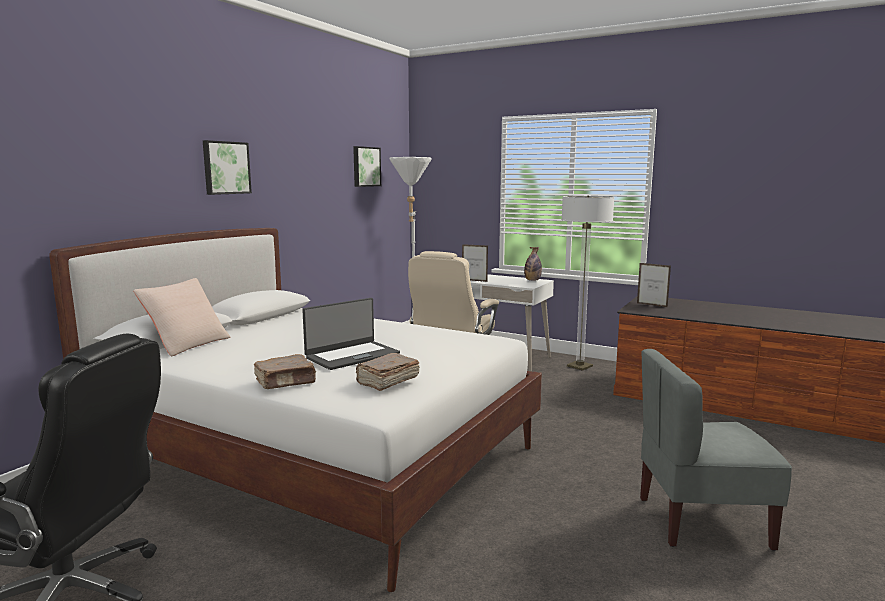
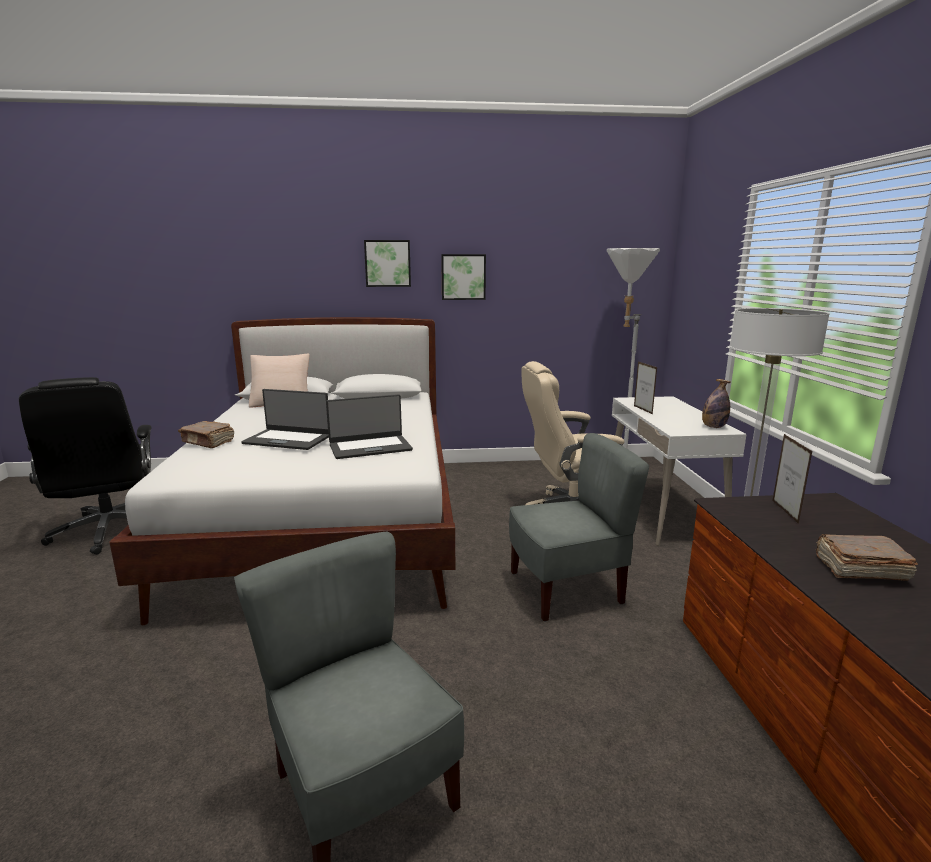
camera: 55 degrees right, 5 degrees up
picture [353,146,381,187] -> picture moved to [441,254,486,300]
brown book [355,353,420,391] -> brown book moved to [816,534,918,581]
none -> laptop [326,394,413,459]
none -> grey chair [509,433,649,621]

